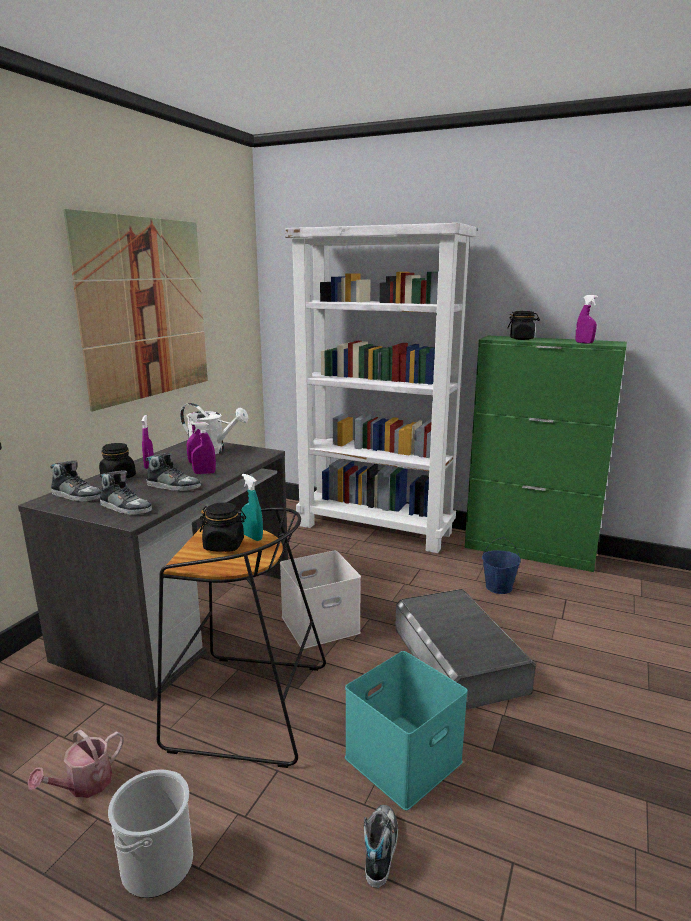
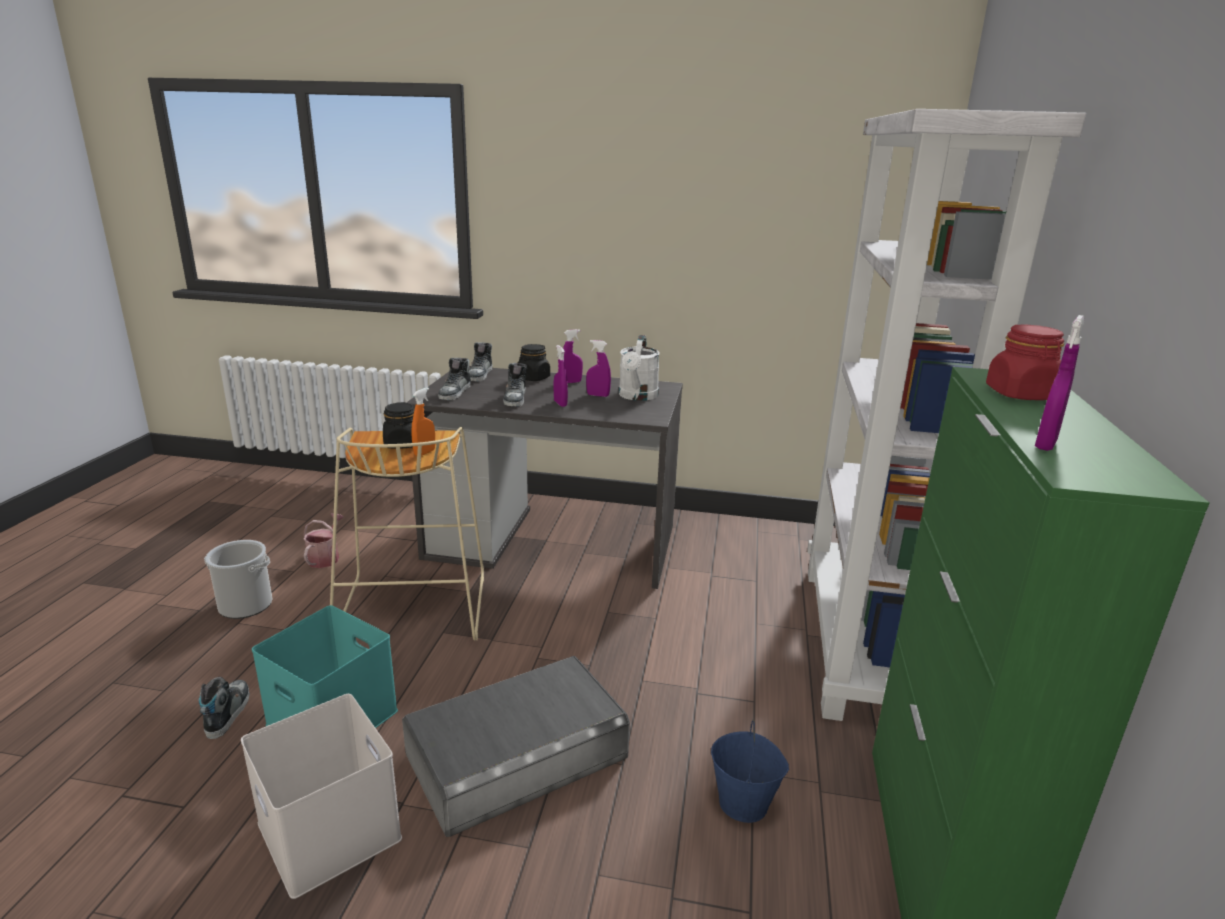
camera: 75 degrees right, 5 degrees up
watering can [28,729,124,798] -> watering can turned 75 degrees clockwise [303,513,344,568]
picture [63,209,208,411] -> none
black stool [157,507,326,768] -> beige stool [330,427,484,641]
turquoise spray bottle [241,474,263,541] -> orange spray bottle [411,387,435,456]
white storage box [280,551,361,649] -> white storage box moved to [241,694,402,899]
shoe [364,805,398,888] -> shoe turned 90 degrees counterclockwise [199,677,250,739]
black jar [508,311,540,340] -> red jar [986,324,1064,400]

